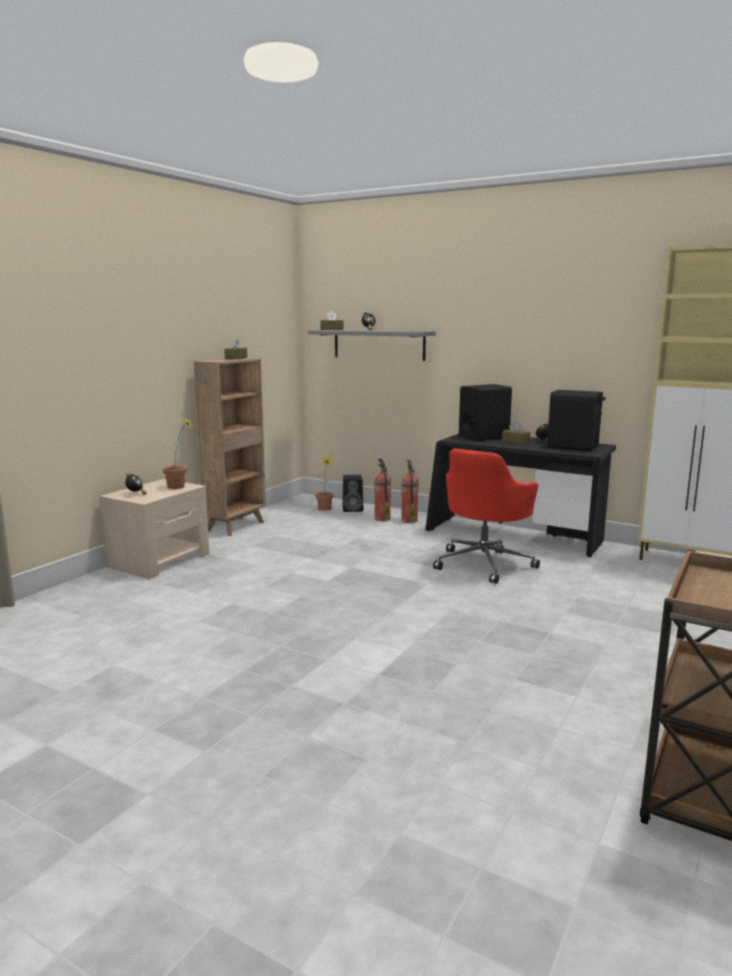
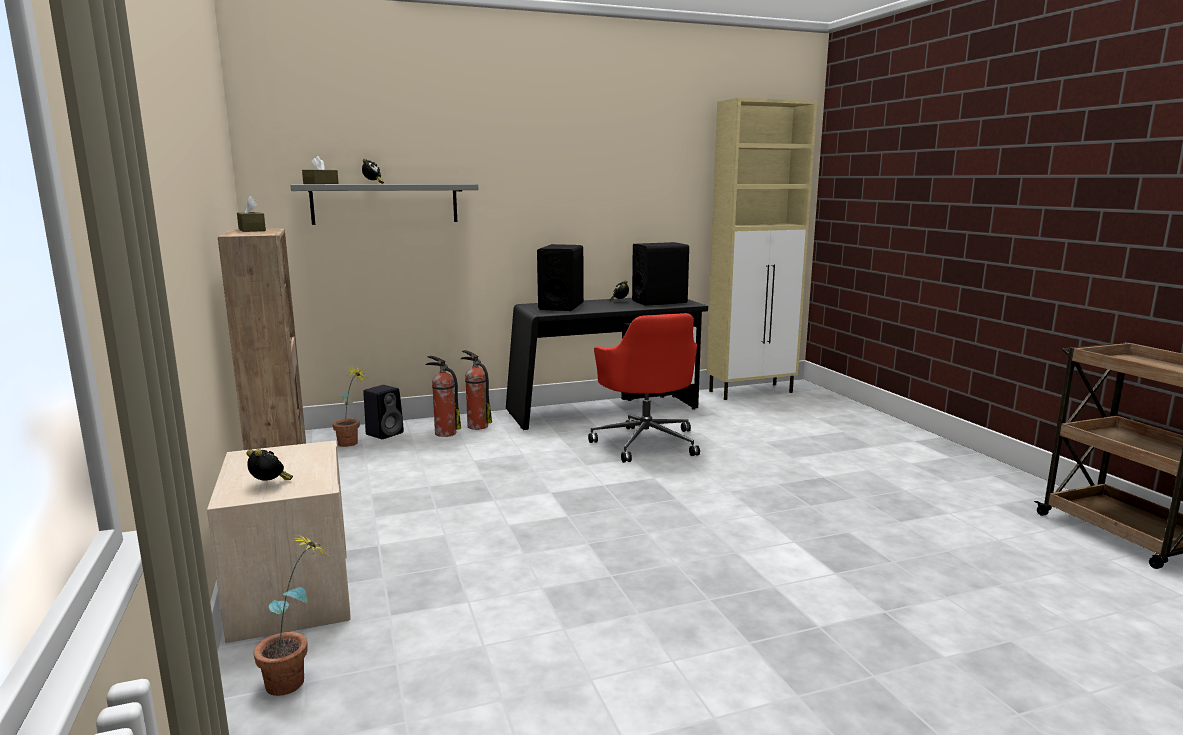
camera: 50 degrees left, 0 degrees up
potted plant [163,418,195,489] -> potted plant moved to [253,535,330,696]
brown tissue box [502,421,530,444] -> none

